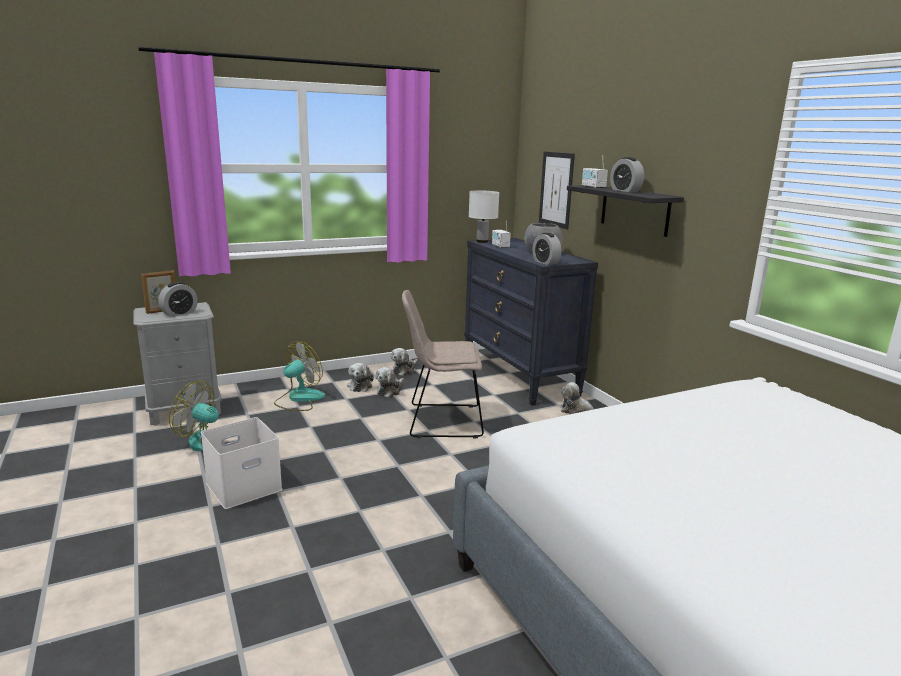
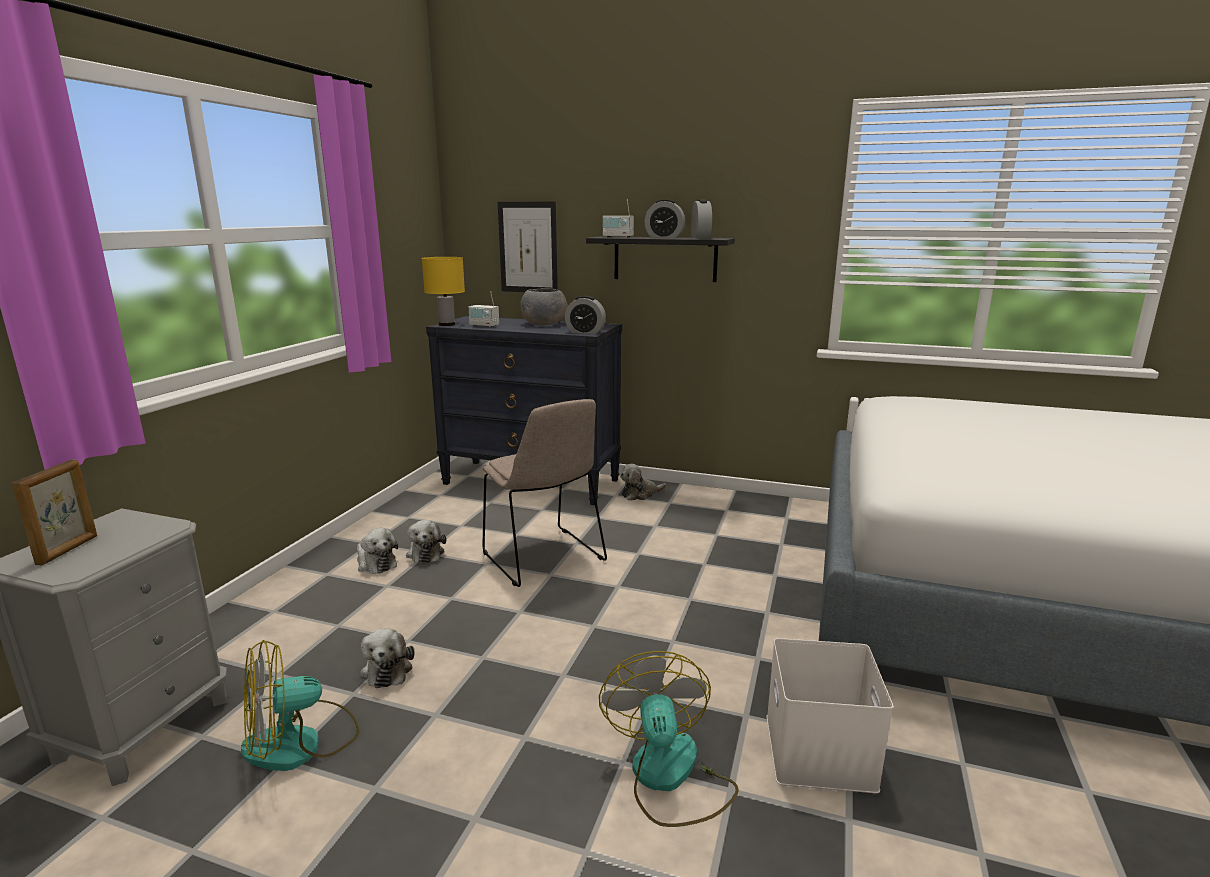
camera: 45 degrees left, 0 degrees up
alarm clock [158,282,198,317] -> alarm clock moved to [691,199,712,239]
white storage box [201,417,282,509] -> white storage box moved to [767,638,893,793]
fan [274,341,325,411] -> fan moved to [599,651,739,827]
plush toy [391,348,418,376] -> plush toy moved to [360,628,415,688]
beige chair [402,290,484,438] -> beige chair turned 75 degrees counterclockwise [482,399,607,587]
white table lamp [469,191,499,243] -> yellow table lamp [422,257,465,326]

